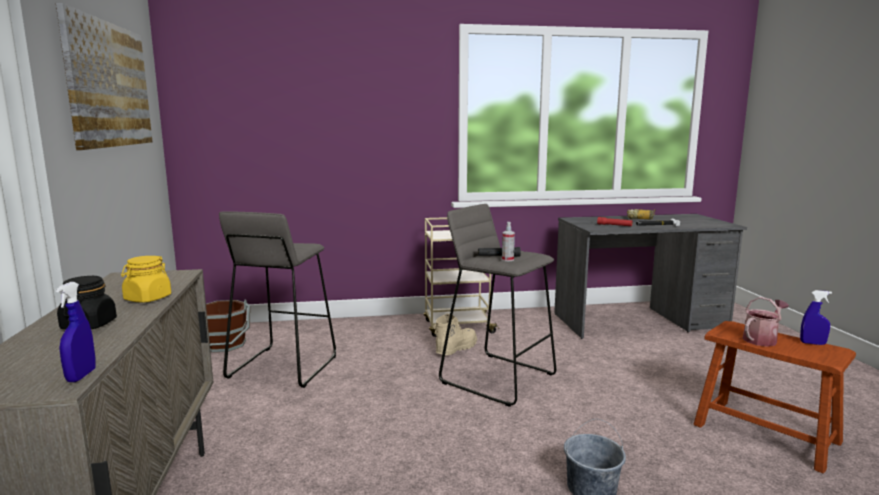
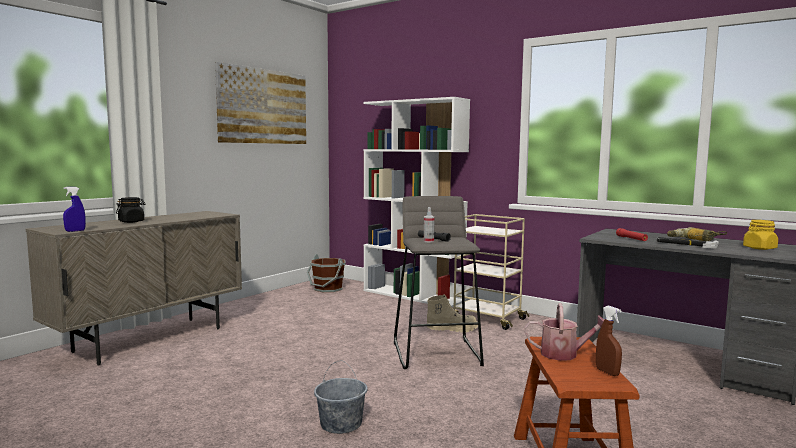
camera: 45 degrees right, 5 degrees down
yellow jar [121,256,171,303] -> yellow jar moved to [743,220,778,250]
grey stool [219,211,336,388] -> none
blue spray bottle [800,290,832,345] -> brown spray bottle [596,305,622,376]
none -> white bookcase [364,97,470,307]

